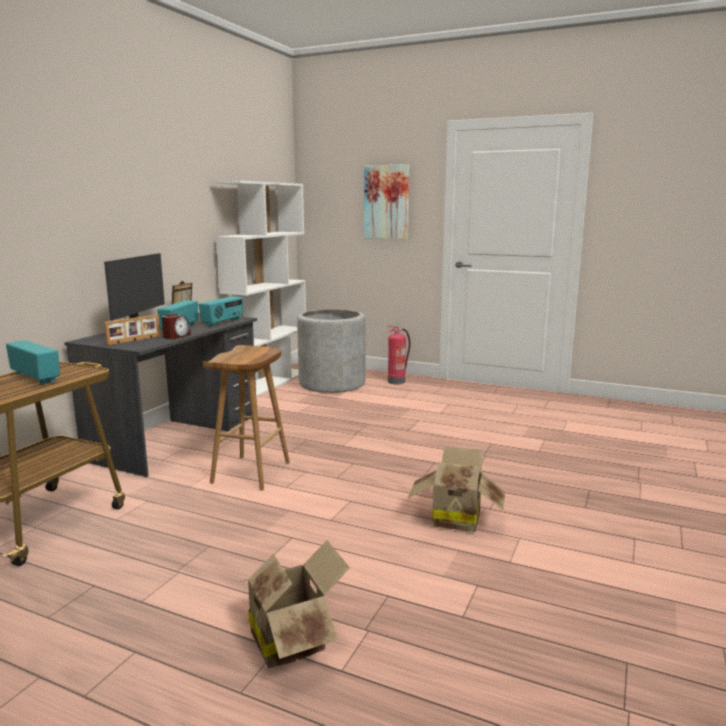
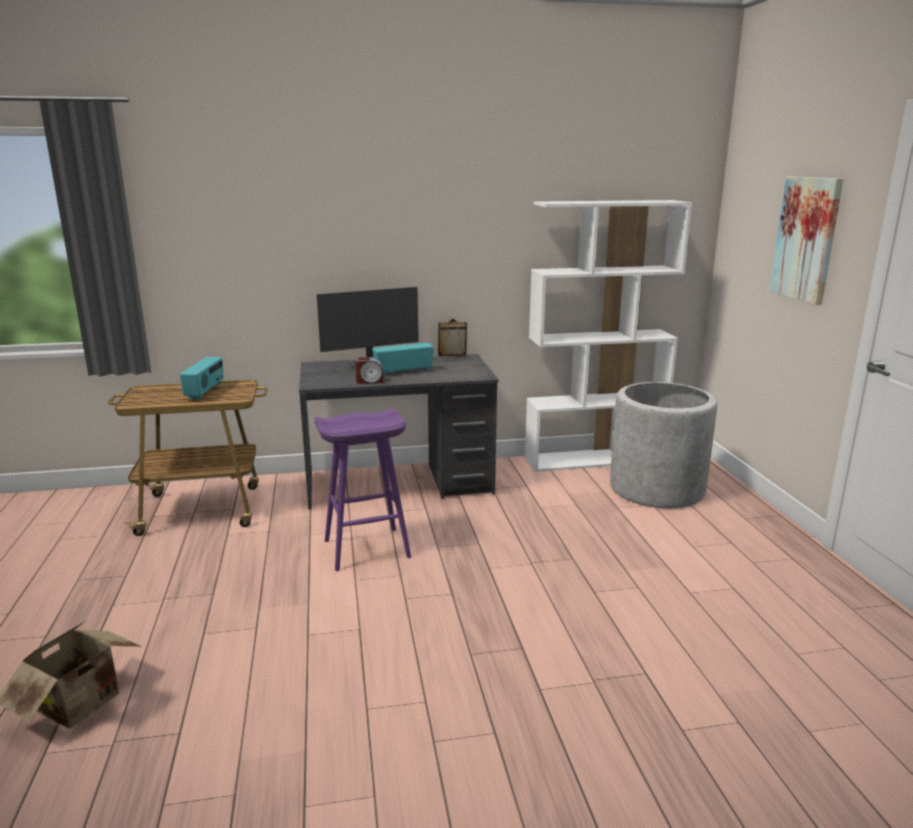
camera: 55 degrees right, 5 degrees up
picture frame [104,315,161,345] -> none
radio [199,296,243,327] -> none
brown stool [203,345,290,490] -> purple stool [314,408,411,571]
fire extinguisher [387,326,410,384] -> none
cardboard box [407,446,505,532] -> none

